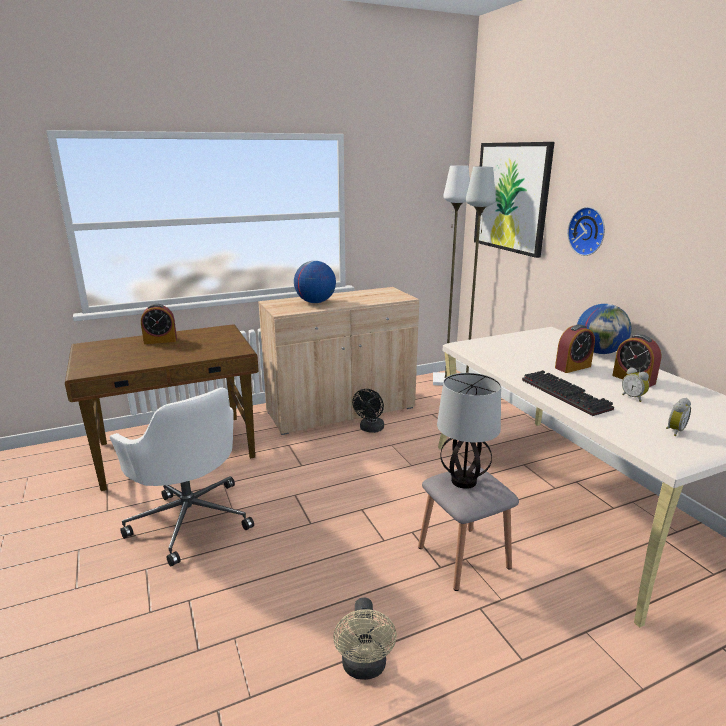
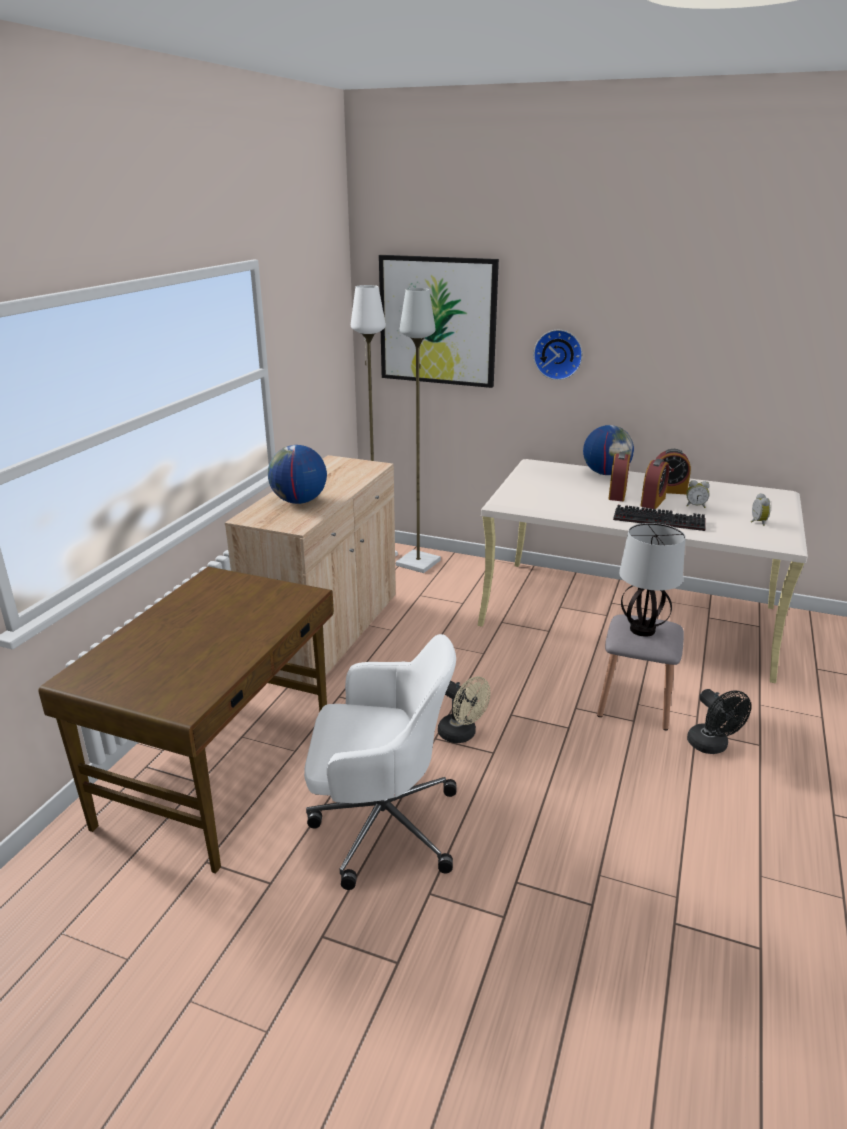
camera: 45 degrees left, 5 degrees up
alarm clock [141,304,177,344] -> alarm clock moved to [641,459,669,509]
beige fan [333,598,397,680] -> beige fan moved to [438,677,490,743]
black fan [352,389,384,433] -> black fan moved to [687,689,751,754]

